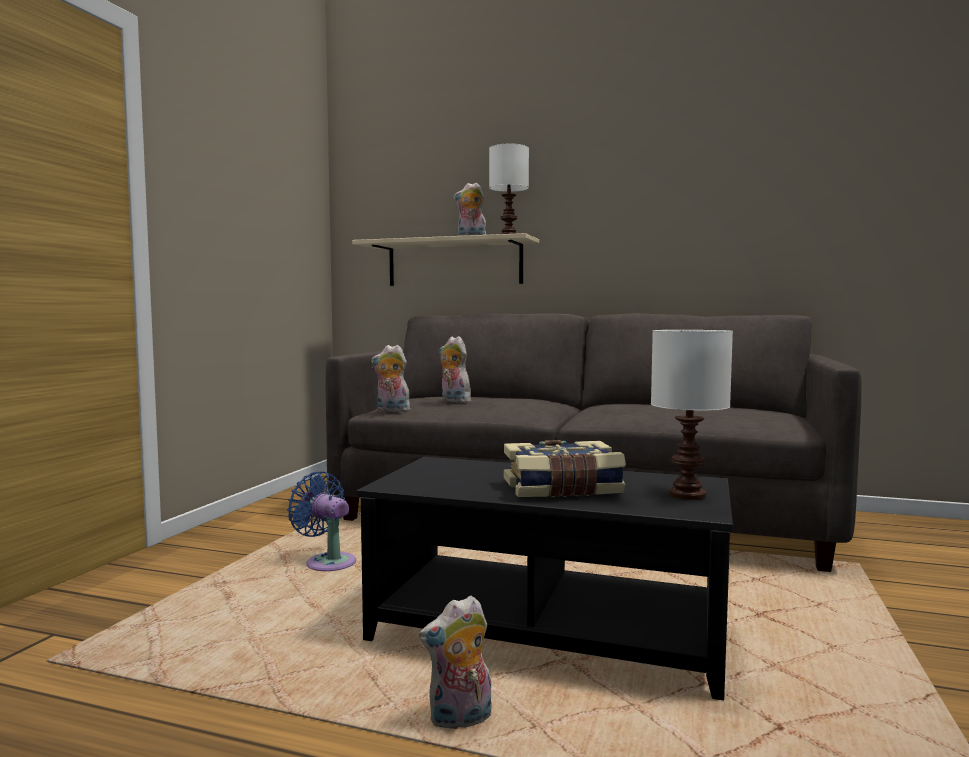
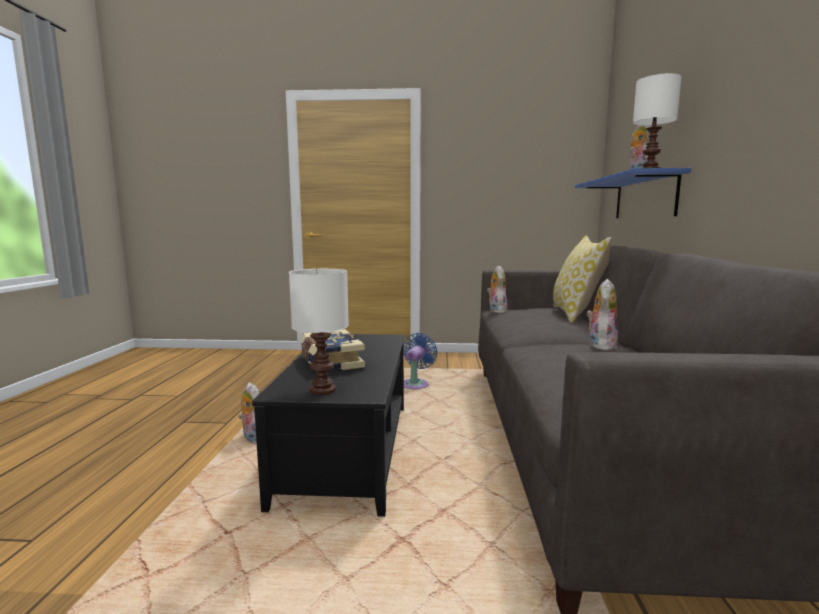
camera: 75 degrees right, 5 degrees up
beige shelf [352,233,539,286] -> blue shelf [575,168,691,218]
plush toy [439,336,471,403] -> plush toy moved to [587,279,618,350]
none -> pillow [553,236,612,323]

